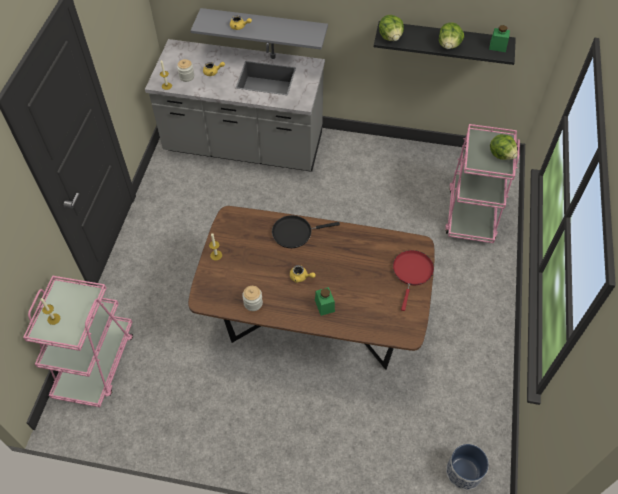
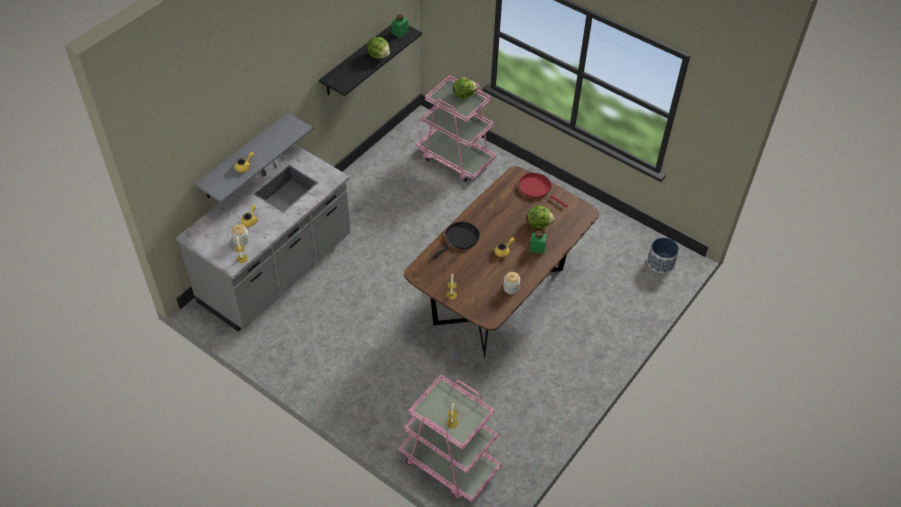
camera: 65 degrees left, 5 degrees down
black frying pan [272,215,340,248] -> black frying pan turned 150 degrees counterclockwise [431,222,480,260]
lettuce [379,15,404,41] -> lettuce moved to [527,205,555,229]

